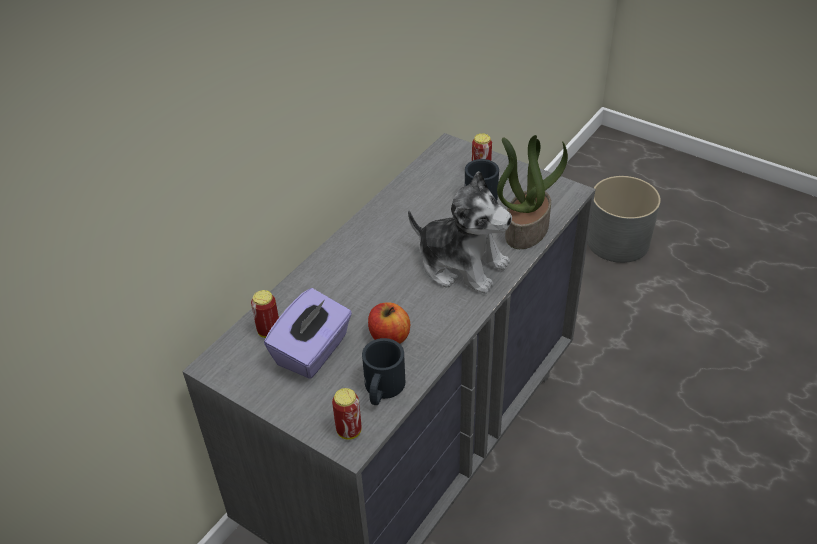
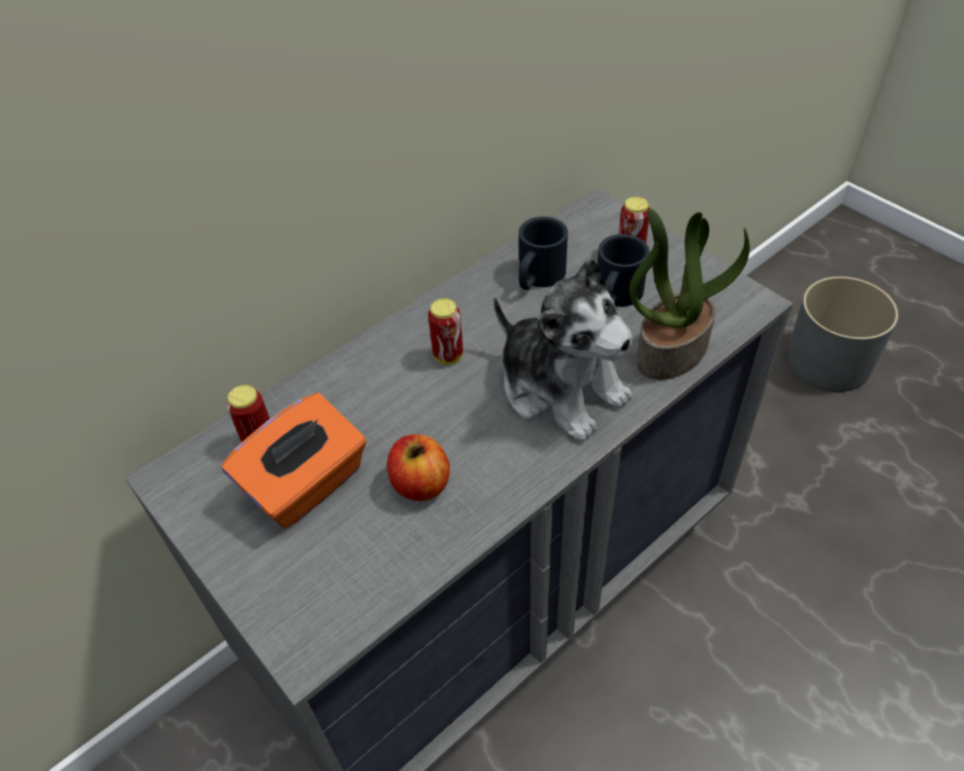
camera: 15 degrees right, 5 degrees up
purple tissue box [264,288,352,379] -> orange tissue box [222,393,366,528]
can [332,388,362,440] -> can moved to [428,298,463,364]
black mug [362,338,405,405] -> black mug moved to [519,216,568,290]

